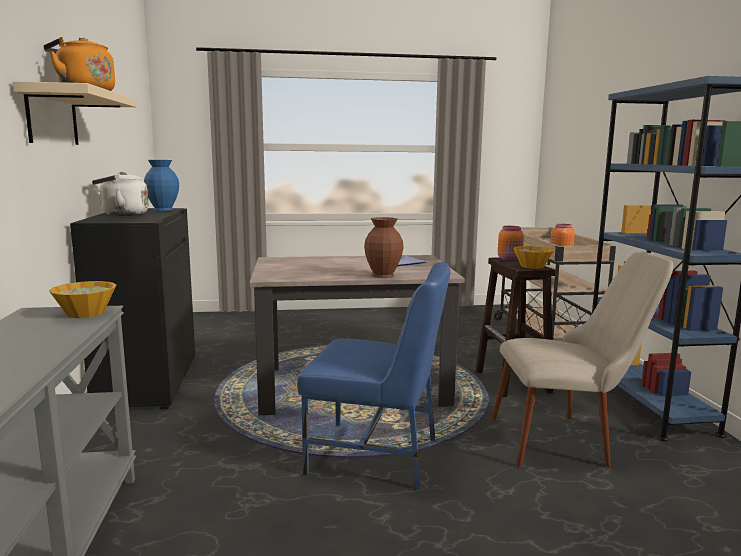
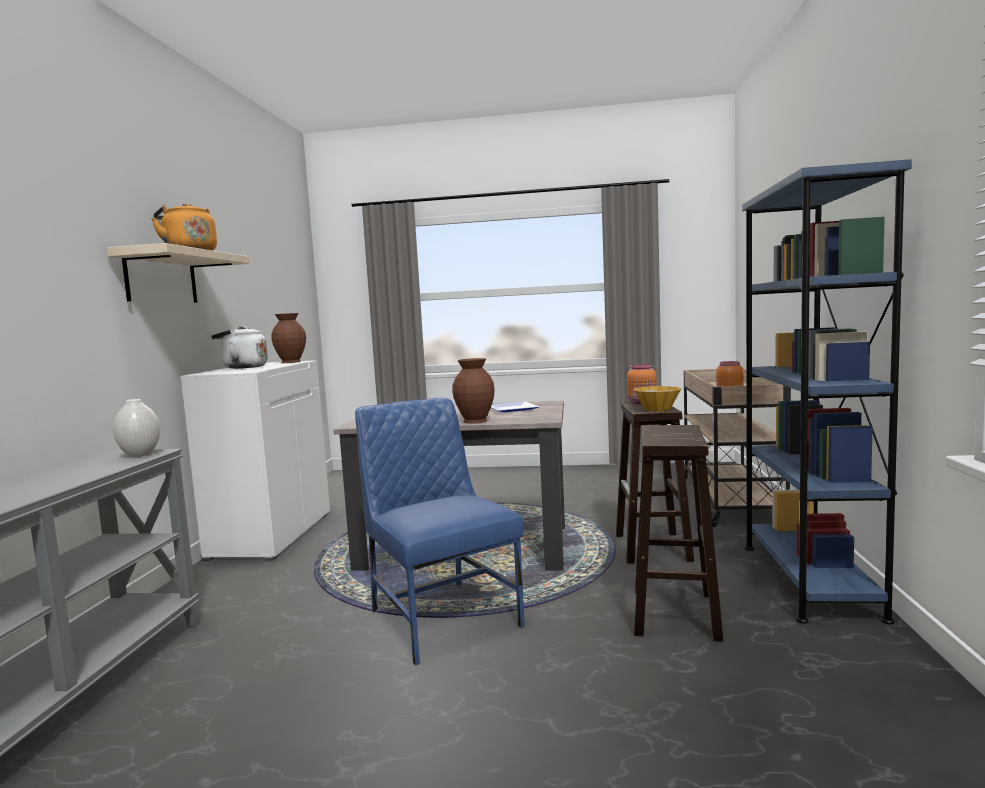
camera: 15 degrees right, 5 degrees down
bowl [49,281,116,318] -> white vase [113,399,160,457]
black cabinet [70,208,195,410] -> white cabinet [181,360,330,561]
blue vase [144,160,179,211] -> brown vase [271,313,306,363]
blue chair [297,262,450,490] -> blue chair turned 150 degrees counterclockwise [355,398,525,665]
beige chair [492,252,673,468] -> brown stool [634,425,723,642]

